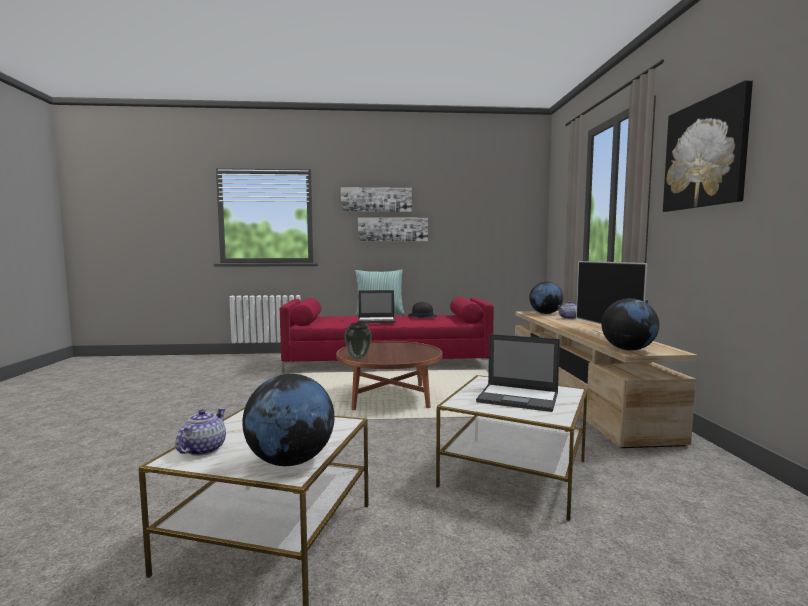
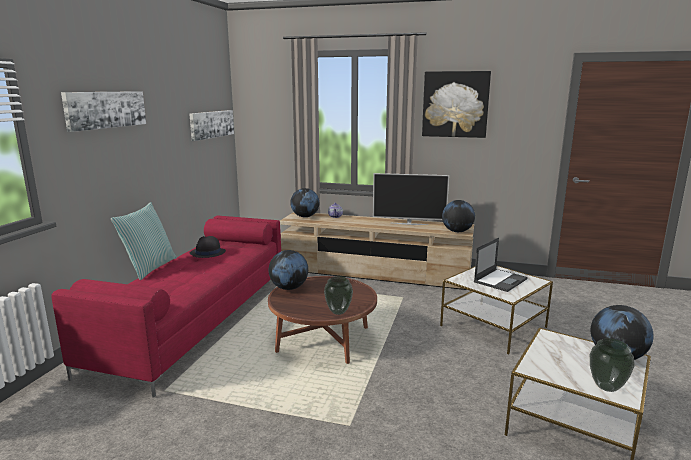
camera: 70 degrees left, 10 degrees up
teapot [175,408,226,456] -> vase [590,338,635,392]
picture [358,217,428,241] -> picture moved to [189,110,234,141]
laptop [358,290,395,323] -> none
none -> globe [269,250,308,290]

